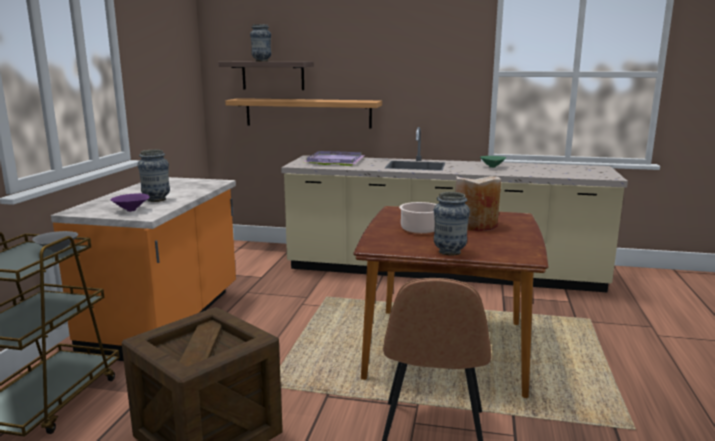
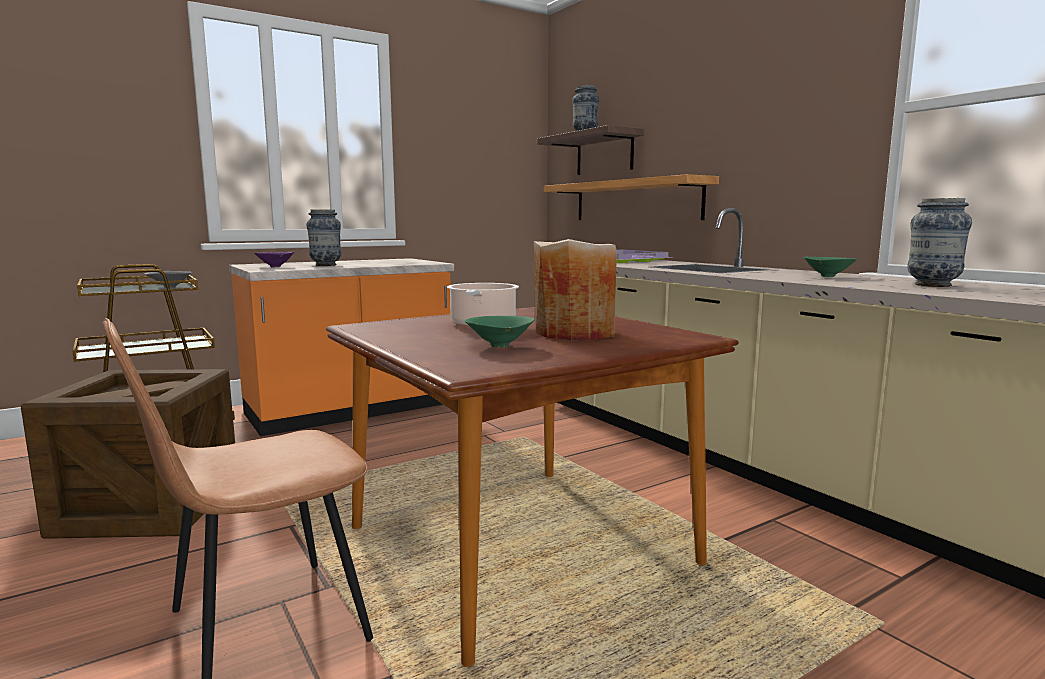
camera: 45 degrees right, 5 degrees down
vase [433,192,470,256] -> vase moved to [907,198,972,287]
none -> green bowl [465,316,535,348]

